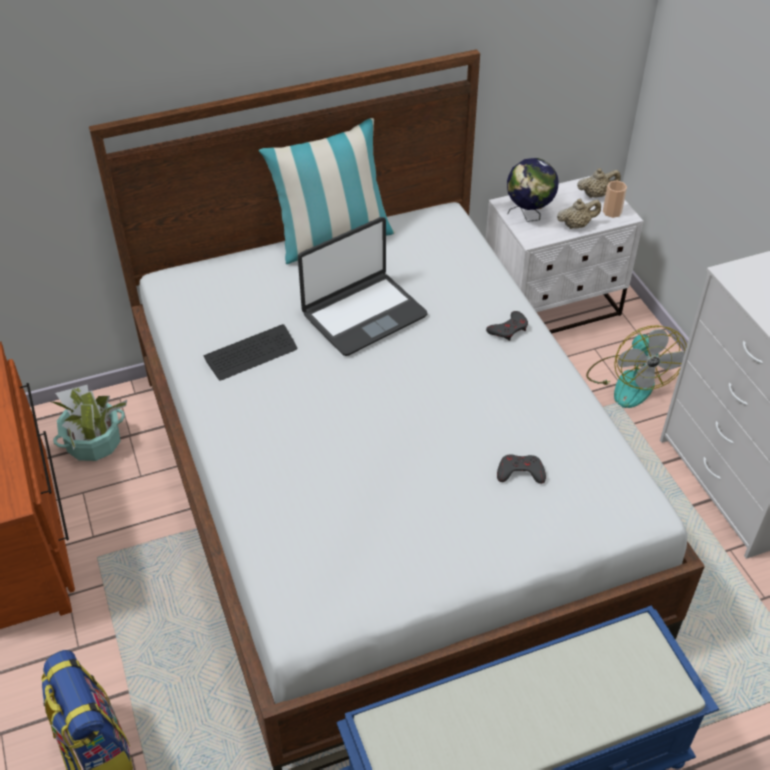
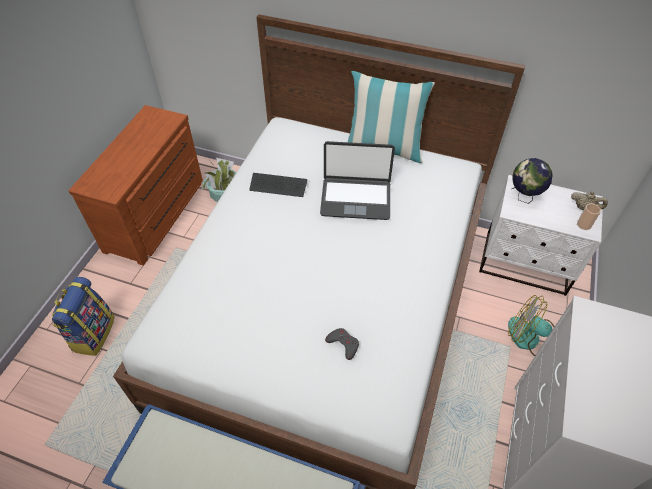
camera: 40 degrees right, 5 degrees up
grey game controller [486,311,528,341] -> none
beige teapot [557,199,601,229] -> none
fan [586,326,687,408] -> fan turned 90 degrees clockwise [508,295,555,356]

